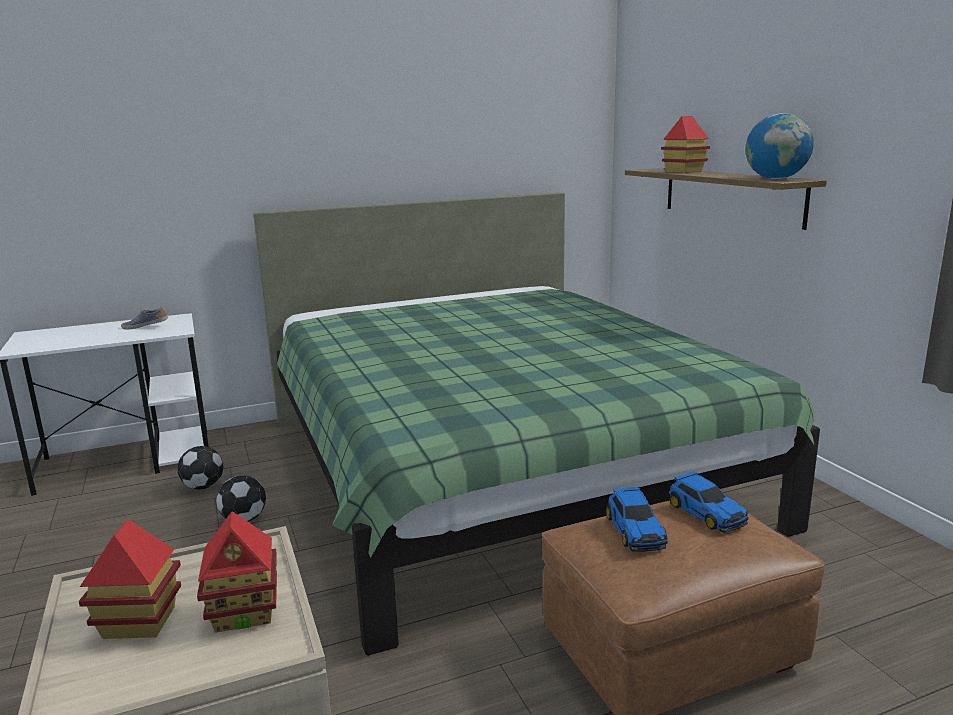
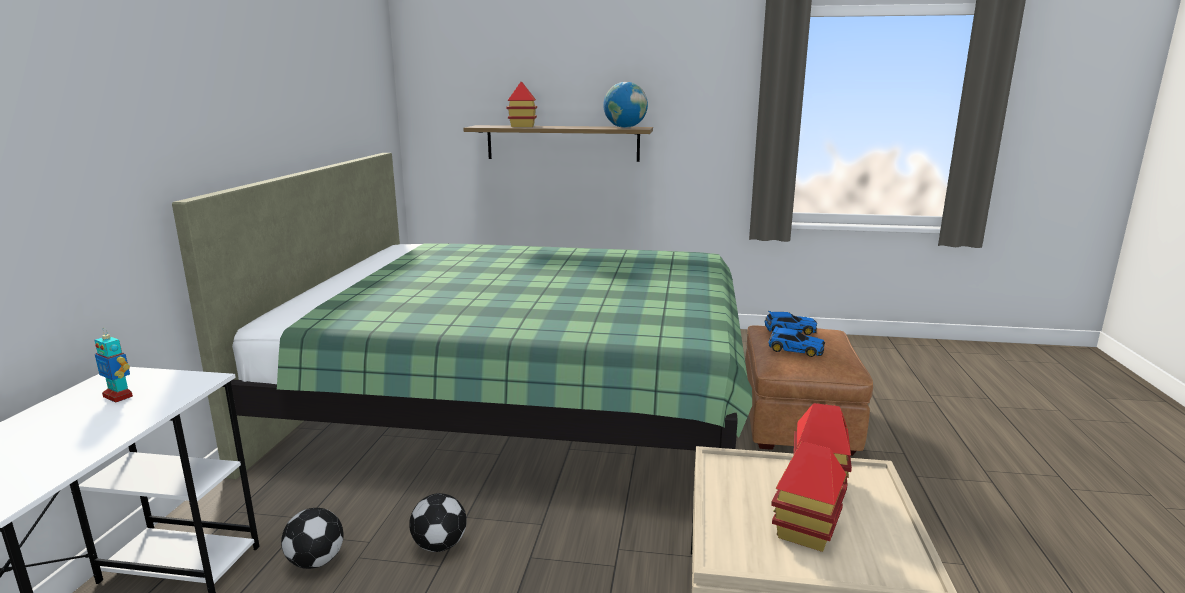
camera: 60 degrees left, 0 degrees up
shoe [121,307,168,330] -> toy robot [94,329,133,403]

